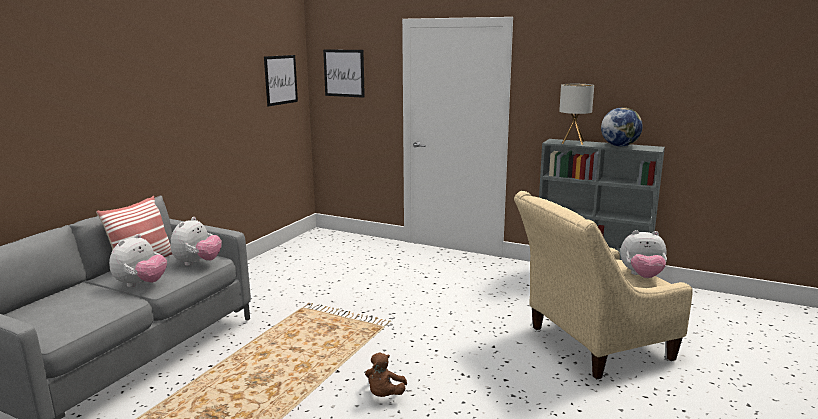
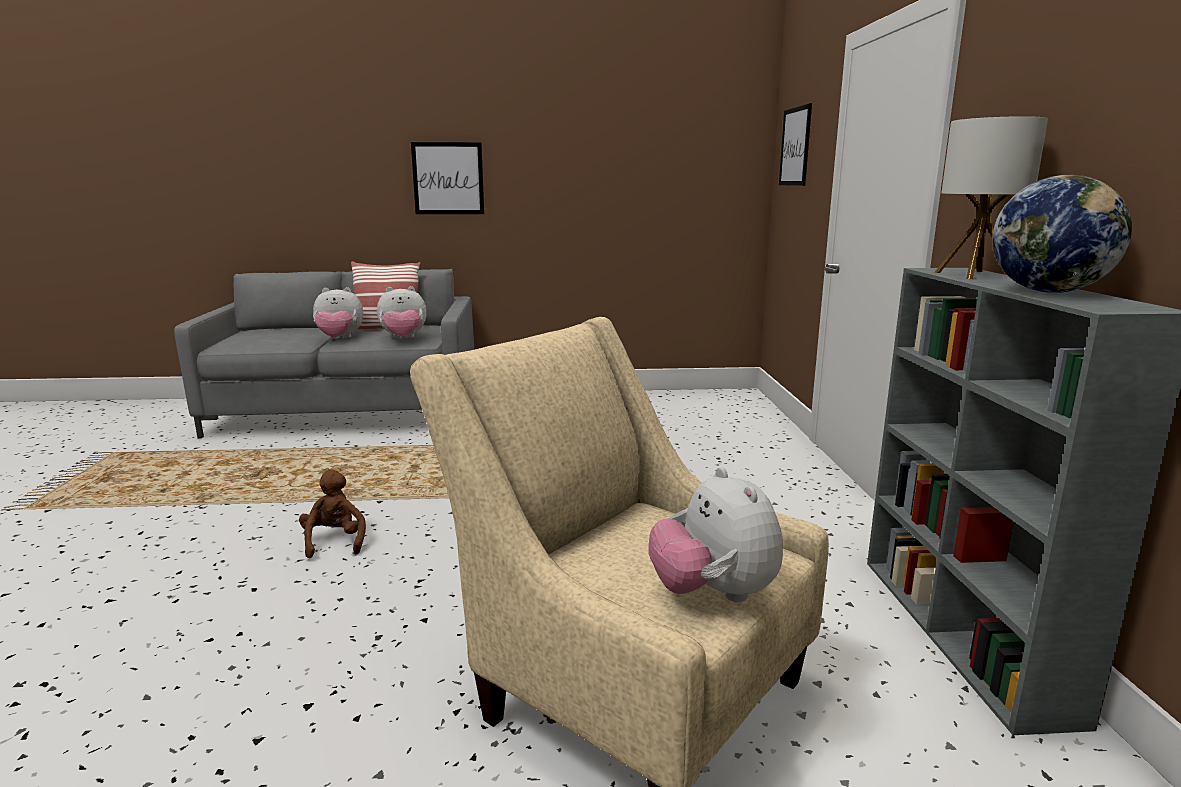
camera: 60 degrees right, 0 degrees up
picture [264,55,298,107] -> picture moved to [411,142,484,214]
brown plush toy [365,352,407,397] -> brown plush toy turned 90 degrees clockwise [299,470,366,558]

